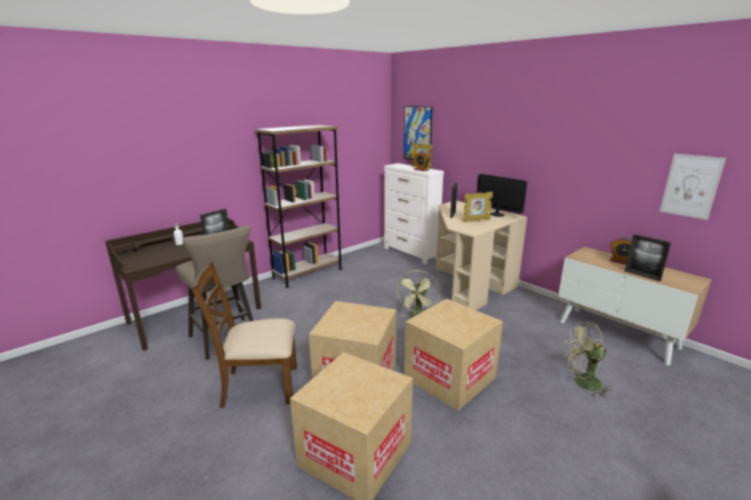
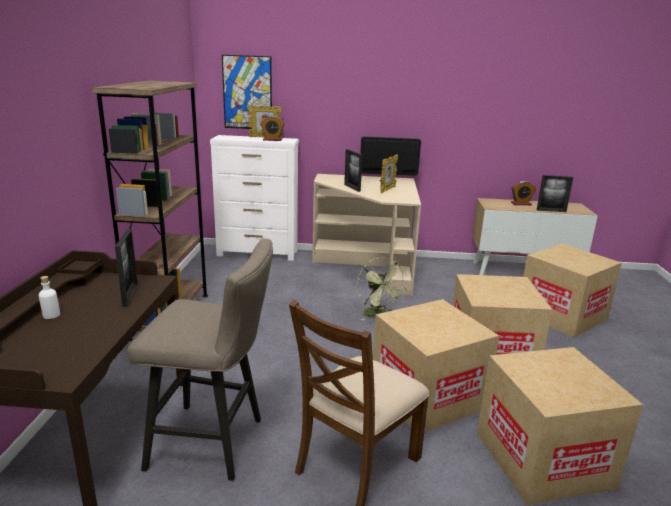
camera: 45 degrees left, 0 degrees up
green fan [564,321,612,397] -> cardboard box [523,244,622,338]
picture [660,154,726,220] -> none

